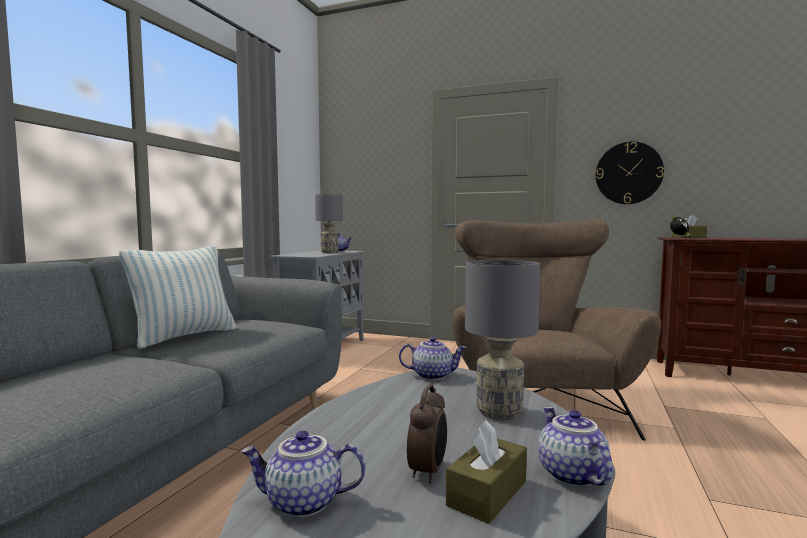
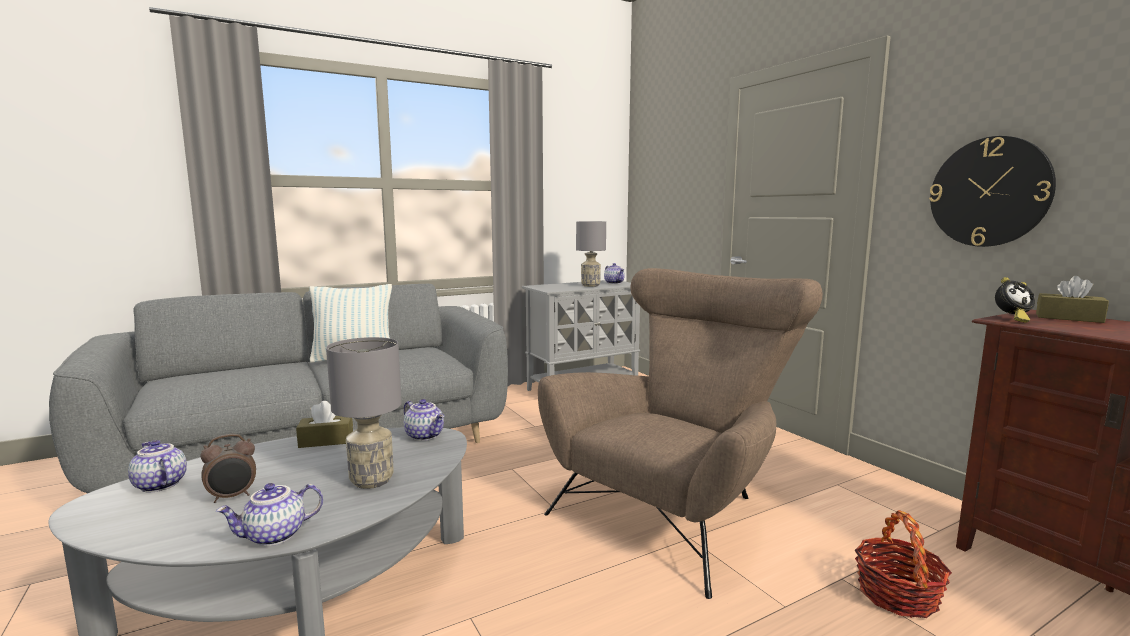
camera: 40 degrees right, 5 degrees up
brown tissue box [446,420,527,524] -> brown tissue box moved to [296,401,353,448]
teapot [538,407,613,487] -> teapot turned 150 degrees counterclockwise [216,483,323,546]
none -> basket [855,510,952,618]

